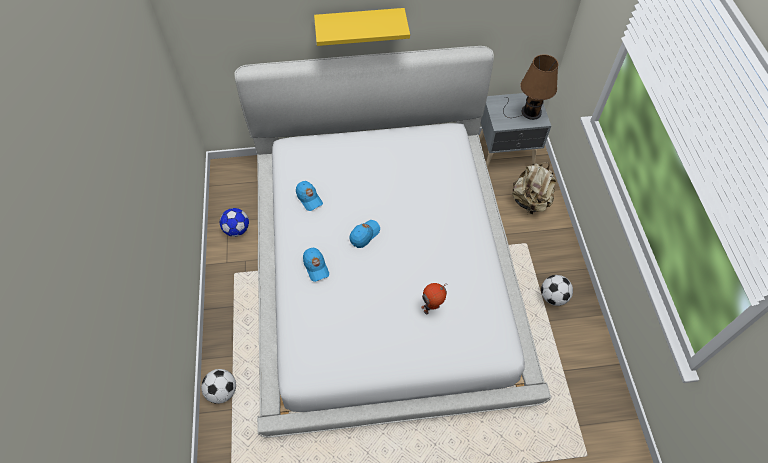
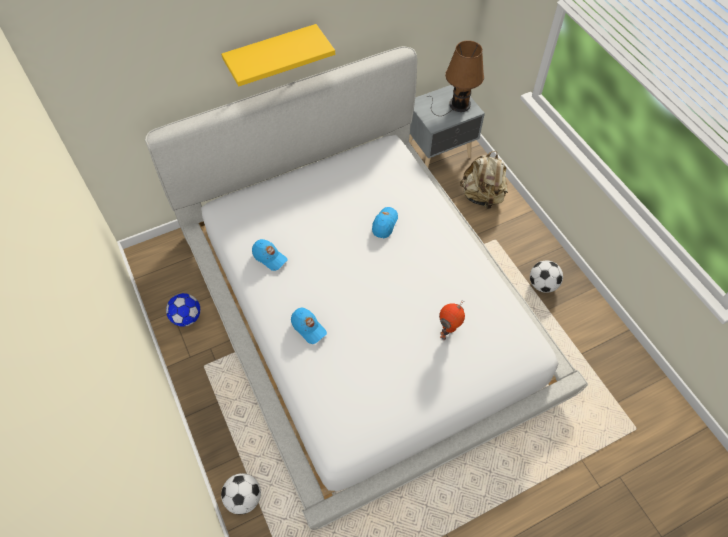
camera: 20 degrees left, 0 degrees up
blue cap [349,220,380,248] -> blue cap moved to [372,207,398,238]

